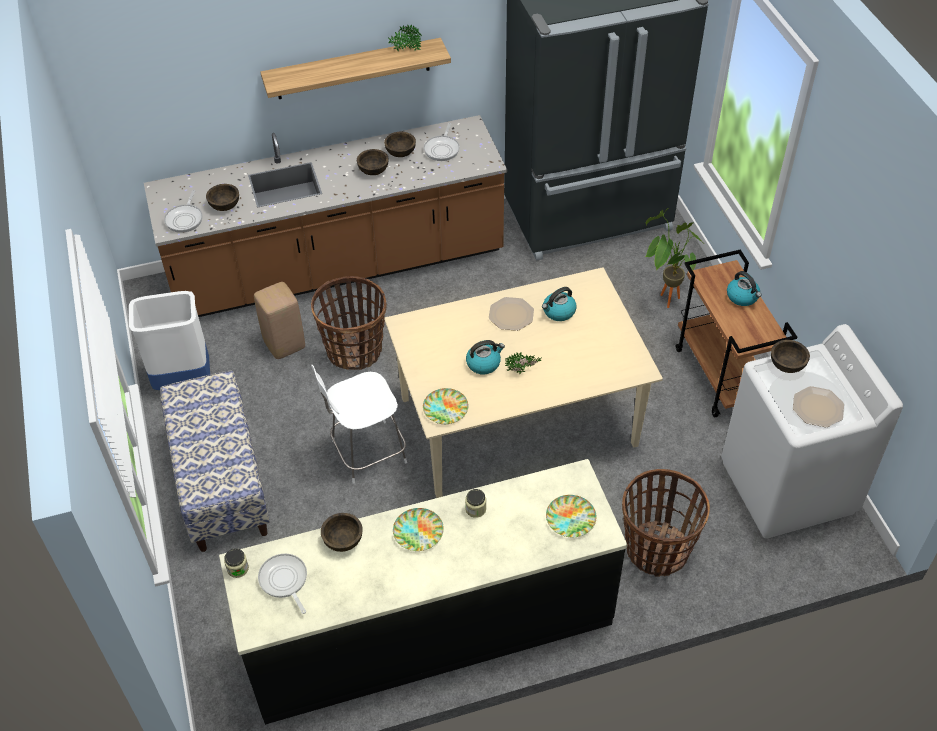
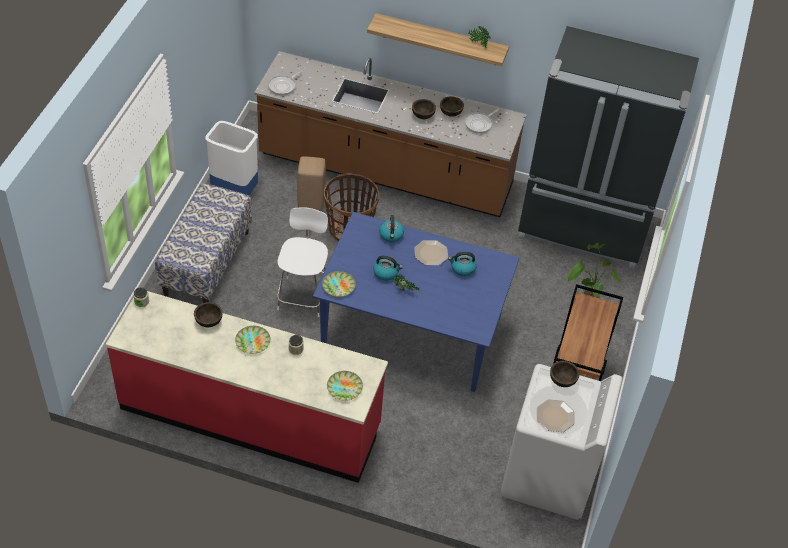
camera: 30 degrees right, 0 degrees up
brown bowl [206,184,239,211] -> none
black counter [219,459,627,725] -> red counter [106,291,388,483]
frying pan [258,554,307,614] -> none
white chair [311,365,407,484] -> white chair turned 90 degrees clockwise [277,208,328,317]
beige dining table [384,267,663,498] -> blue dining table [313,212,519,392]
basket [622,469,710,576] -> none
kettle [727,271,762,306] -> kettle moved to [379,215,404,242]

